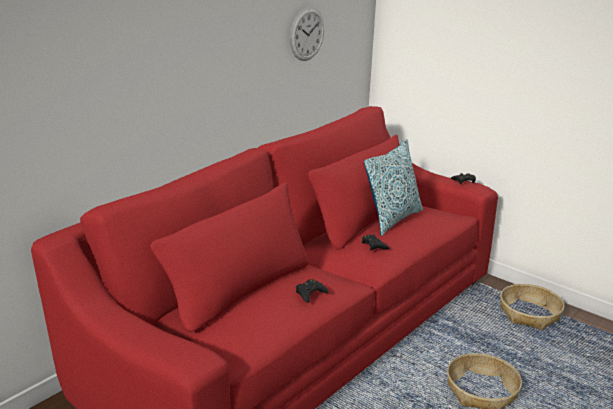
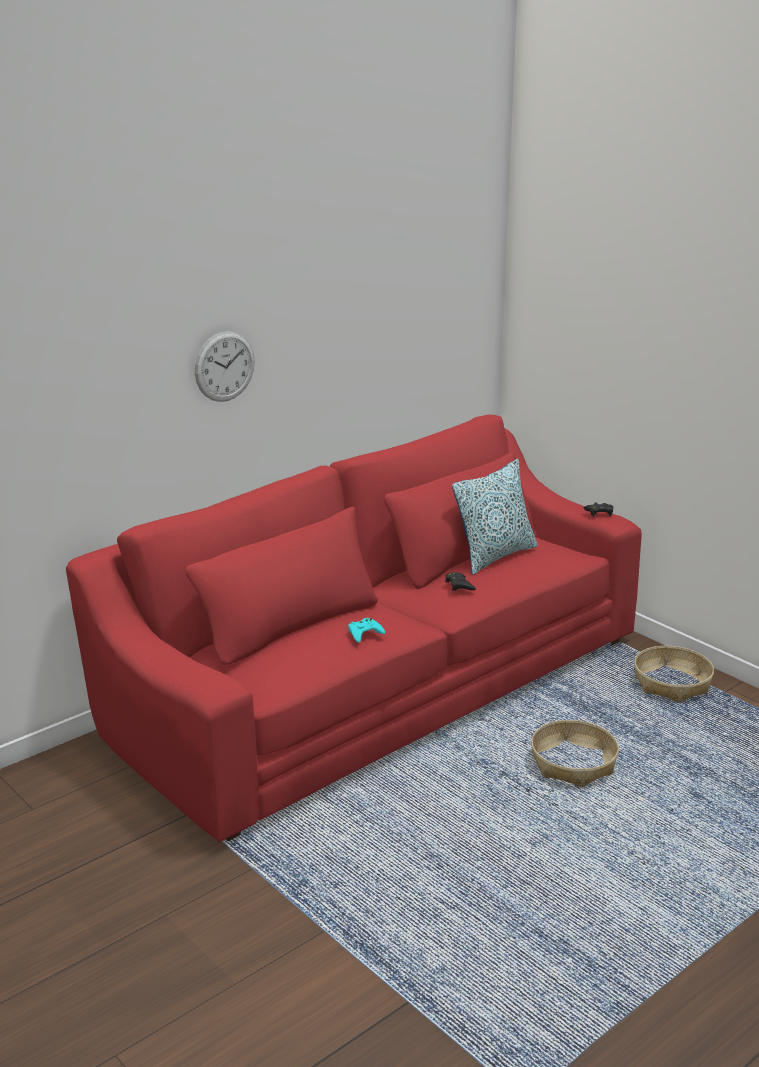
camera: 10 degrees right, 0 degrees up
wall clock [290,8,324,61] -> wall clock moved to [195,331,255,402]
black game controller [296,279,328,303] -> turquoise game controller [348,618,385,643]

